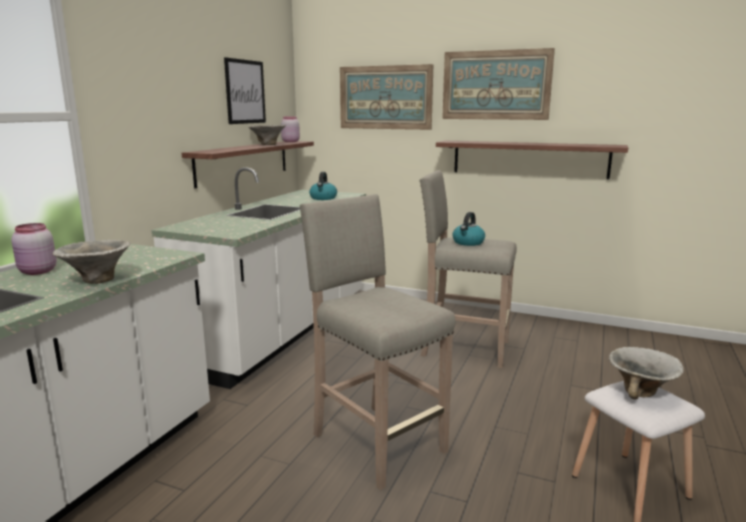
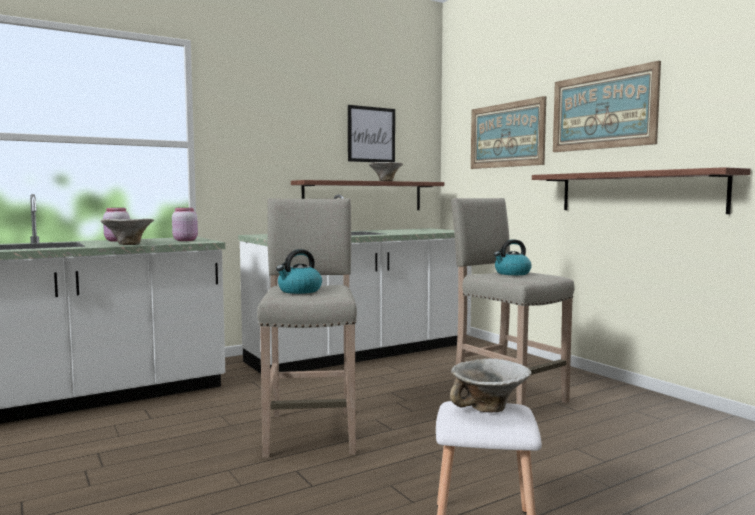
camera: 35 degrees right, 10 degrees down
pink jar [281,116,300,142] -> pink jar moved to [172,208,198,241]
kettle [309,172,337,200] -> kettle moved to [276,249,322,294]

